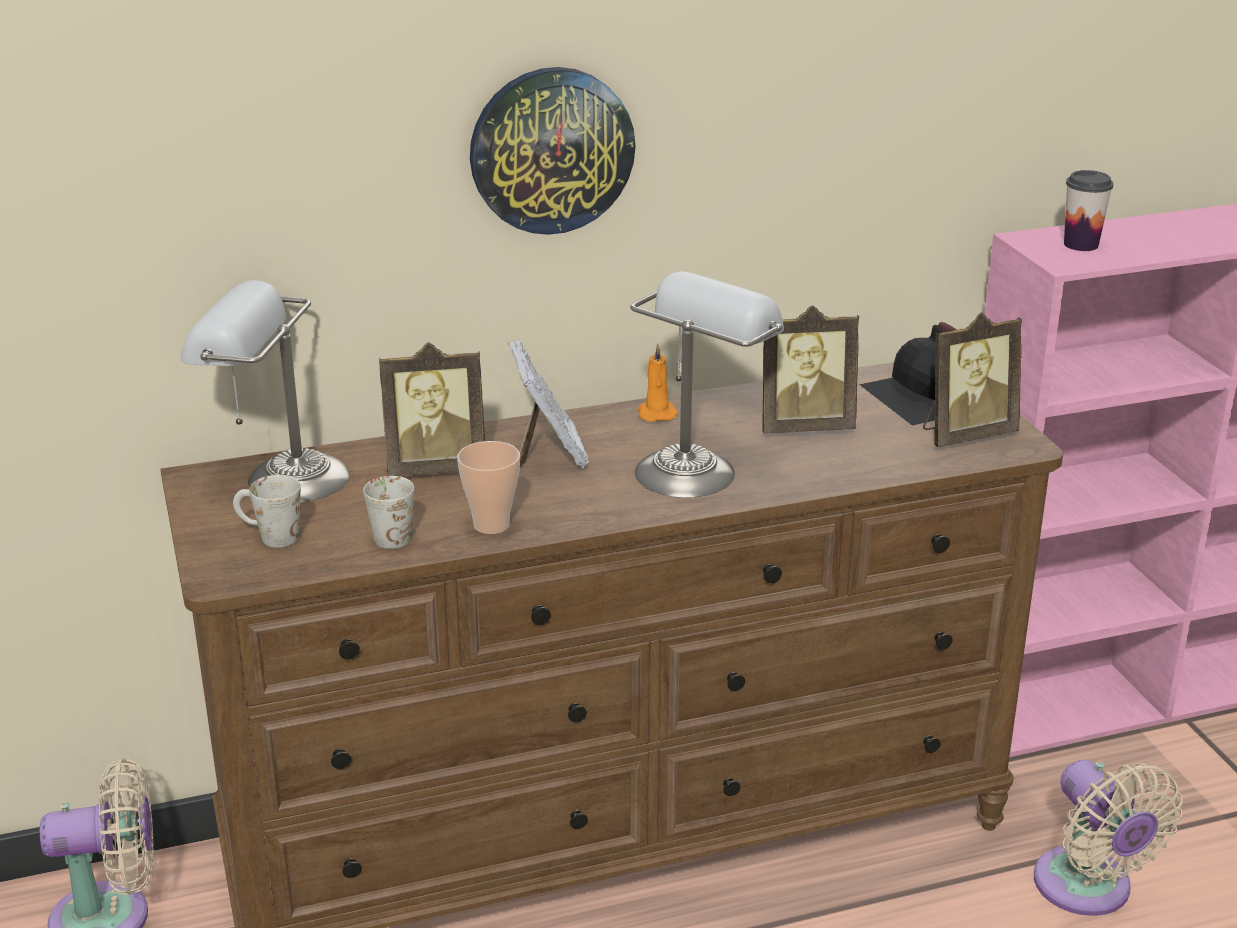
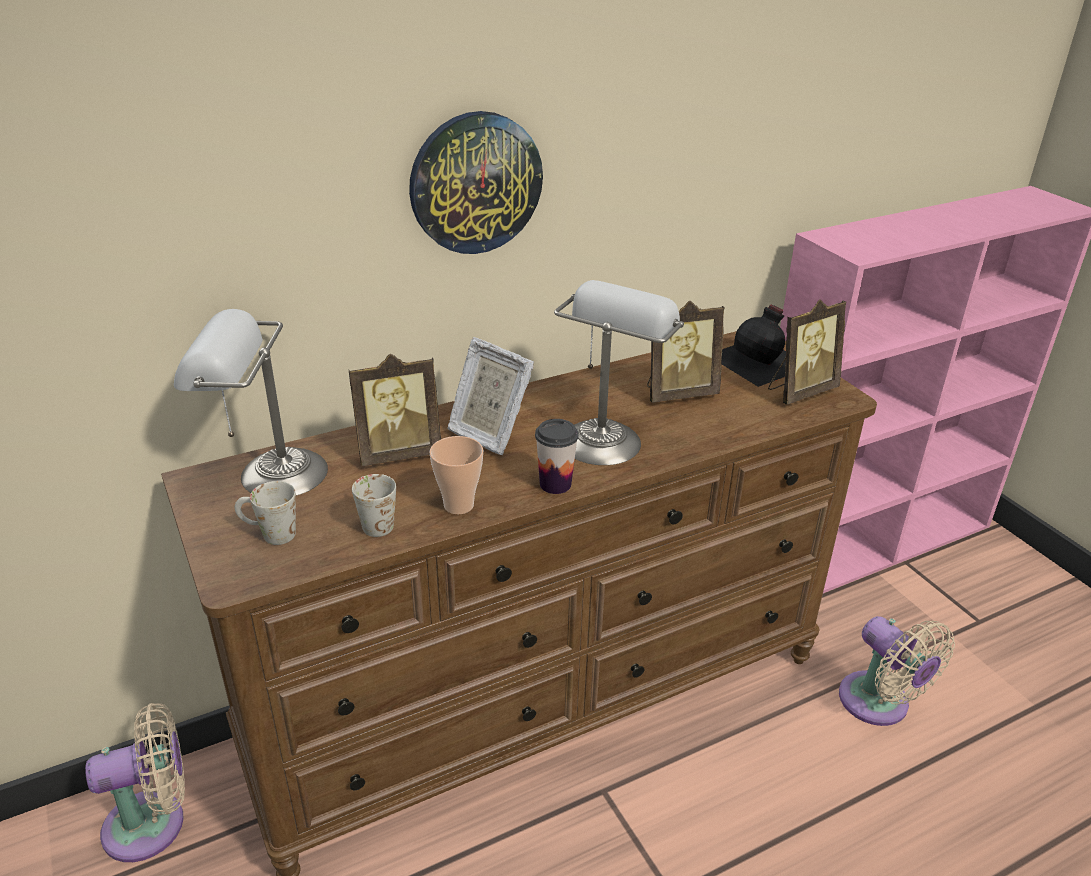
camera: 10 degrees left, 5 degrees up
picture frame [508,340,589,469] -> picture frame turned 150 degrees clockwise [447,337,534,455]
orange candle [638,344,678,422] -> none
cup [1064,170,1113,251] -> cup moved to [535,419,579,494]

